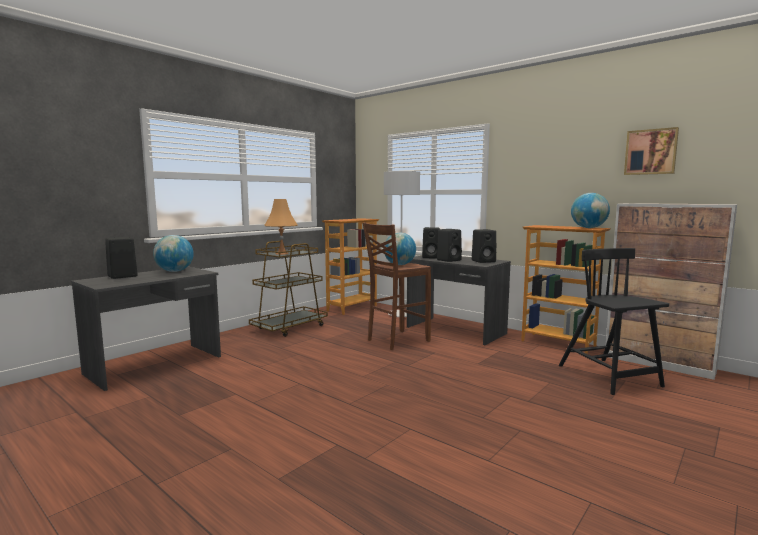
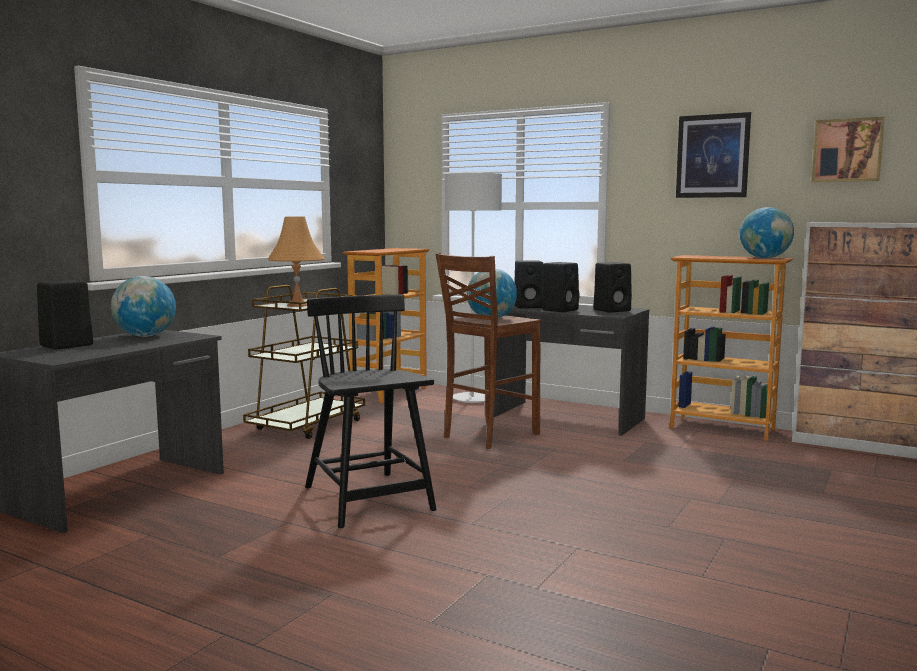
camera: 10 degrees left, 0 degrees up
black chair [559,248,669,395] -> black chair moved to [305,294,436,528]
none -> picture [676,112,751,198]

